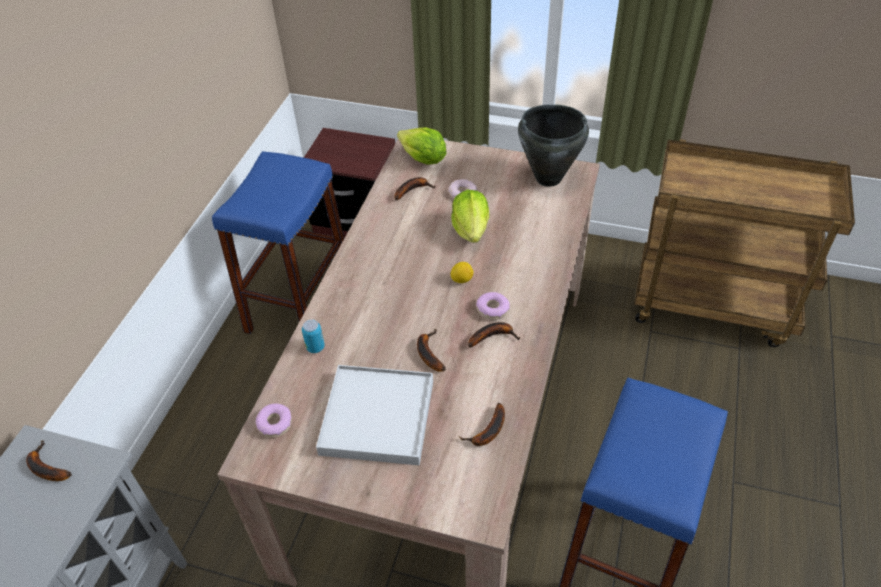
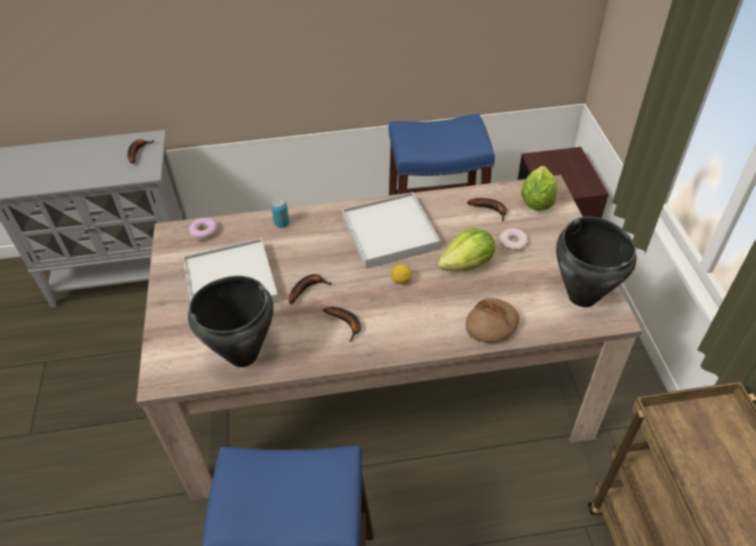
camera: 65 degrees right, 0 degrees up
banana [459,403,505,446] -> black cooking pot [188,276,274,367]
donut [476,292,510,320] -> none
none -> white tray [342,192,441,269]
none -> bread [465,298,519,343]

